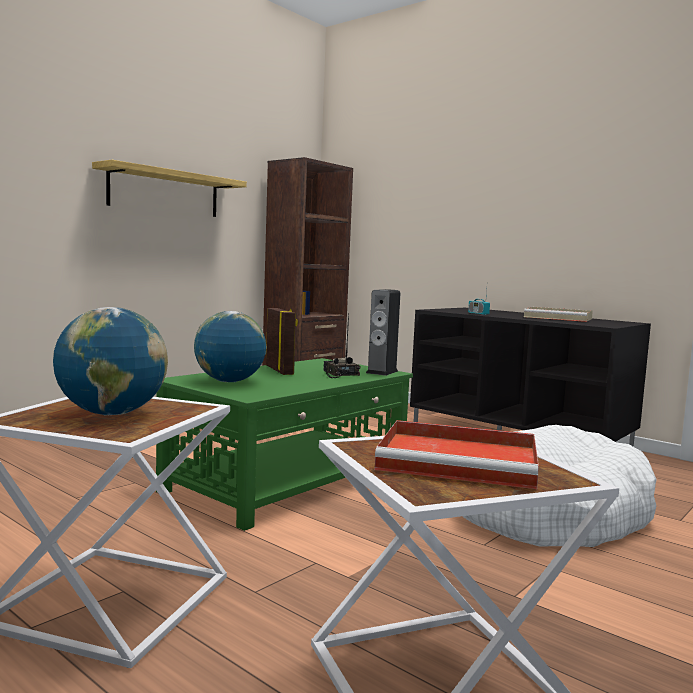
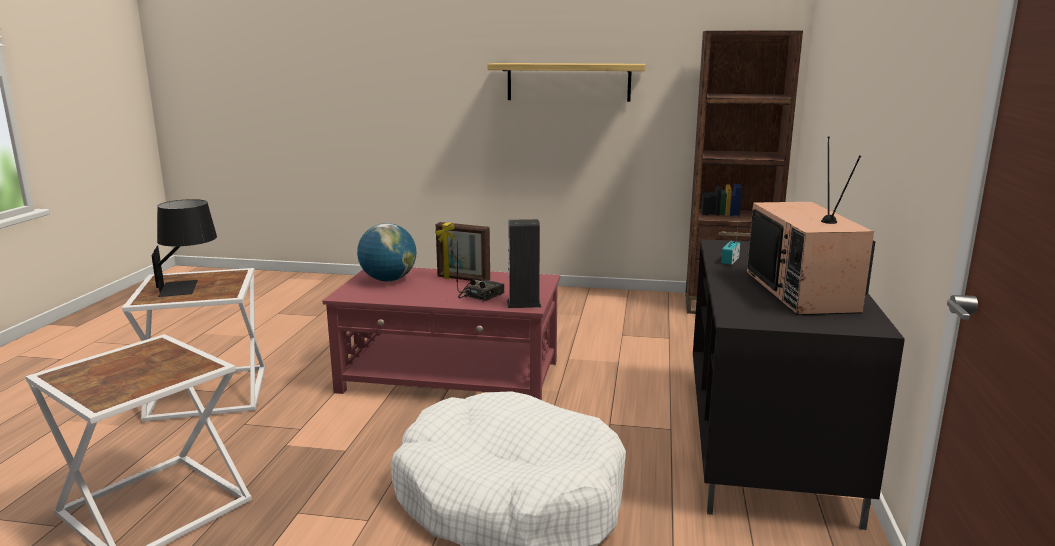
camera: 60 degrees right, 10 degrees up
globe [53,307,168,415] -> black table lamp [151,199,217,297]
green coffee table [156,358,413,531] -> red coffee table [323,267,560,400]
picture frame [266,308,298,375] -> picture frame turned 75 degrees clockwise [435,222,490,281]
red tray [374,420,539,489] -> none
beige tray [524,307,593,322] -> television [747,136,875,315]

